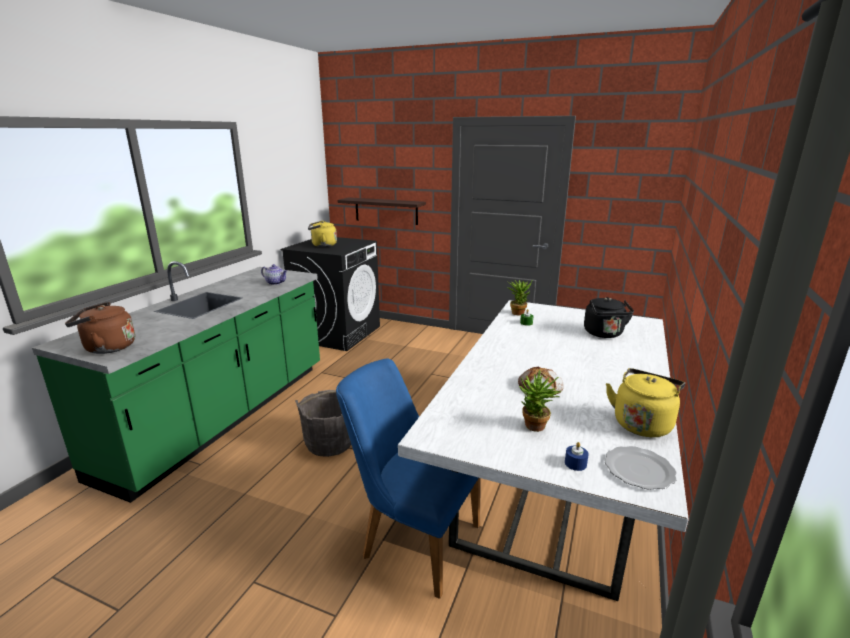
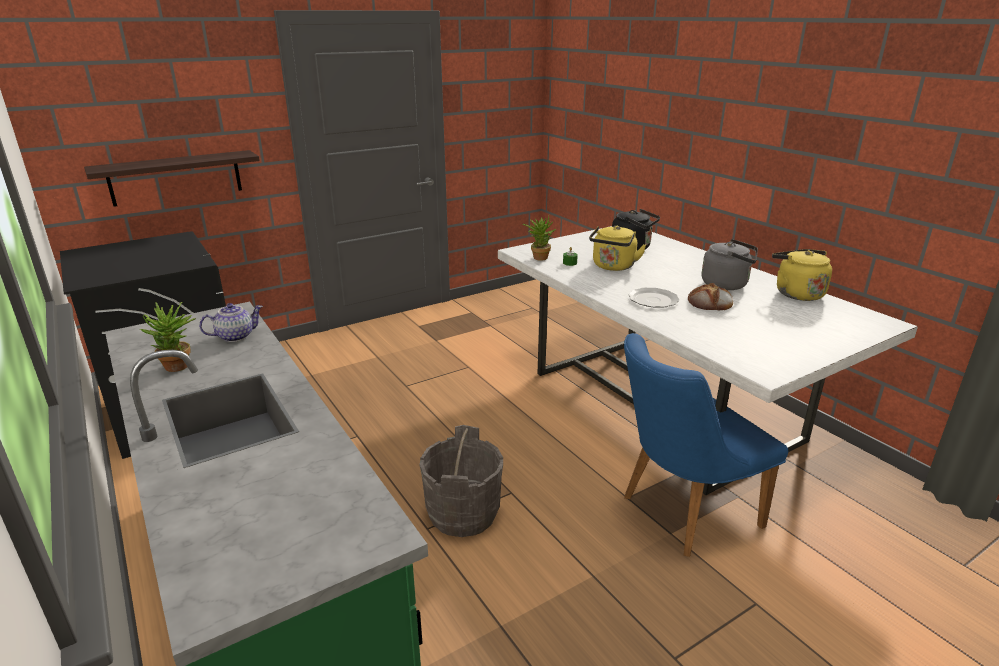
camera: 55 degrees left, 5 degrees up
brown kettle [65,302,135,354] -> none
yellow kettle [308,221,337,247] -> yellow kettle moved to [589,225,646,271]
potted plant [519,370,561,432] -> potted plant moved to [140,302,196,372]
blue candle [565,442,589,471] -> none
plate [605,446,677,490] -> plate moved to [629,288,679,308]
none -> grey kettle [702,239,758,290]

